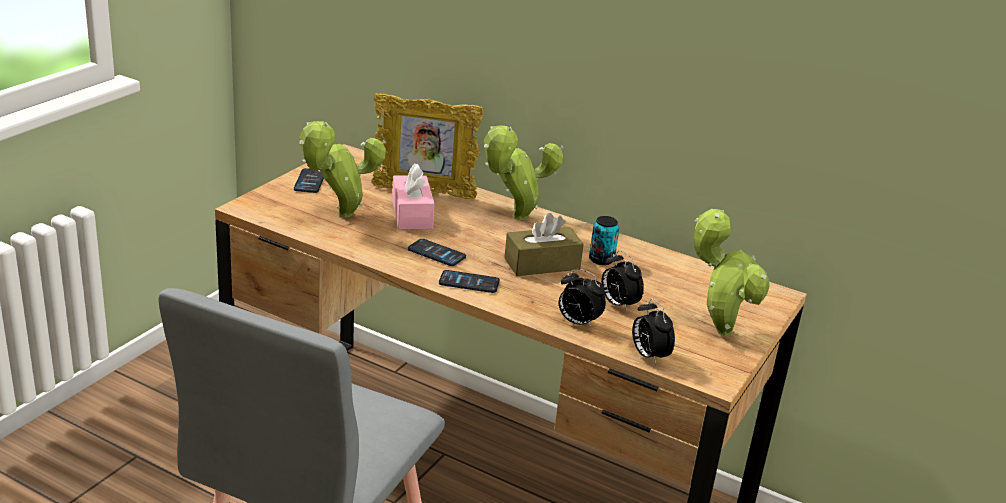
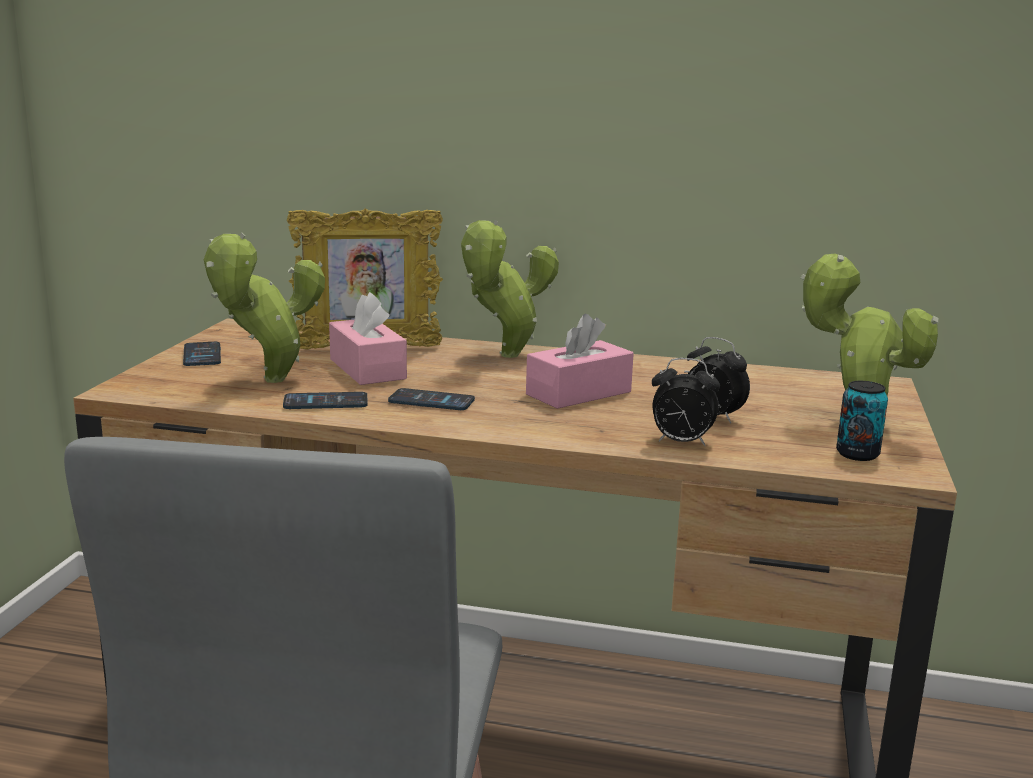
camera: 15 degrees left, 10 degrees down
phone [439,270,500,293] -> phone moved to [283,392,368,409]
brown tissue box [504,213,584,276] -> pink tissue box [526,314,634,409]
can [589,216,619,265] -> can moved to [836,381,888,461]
alarm clock [632,298,675,366] -> none

